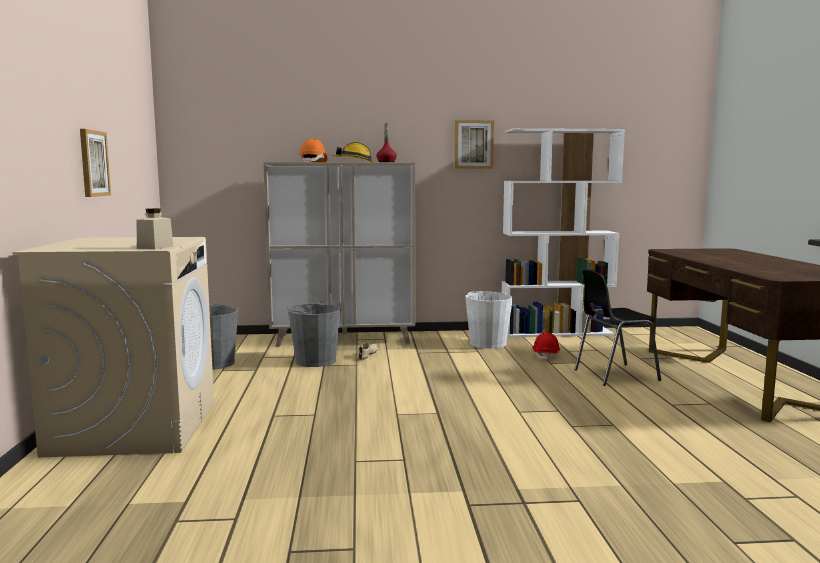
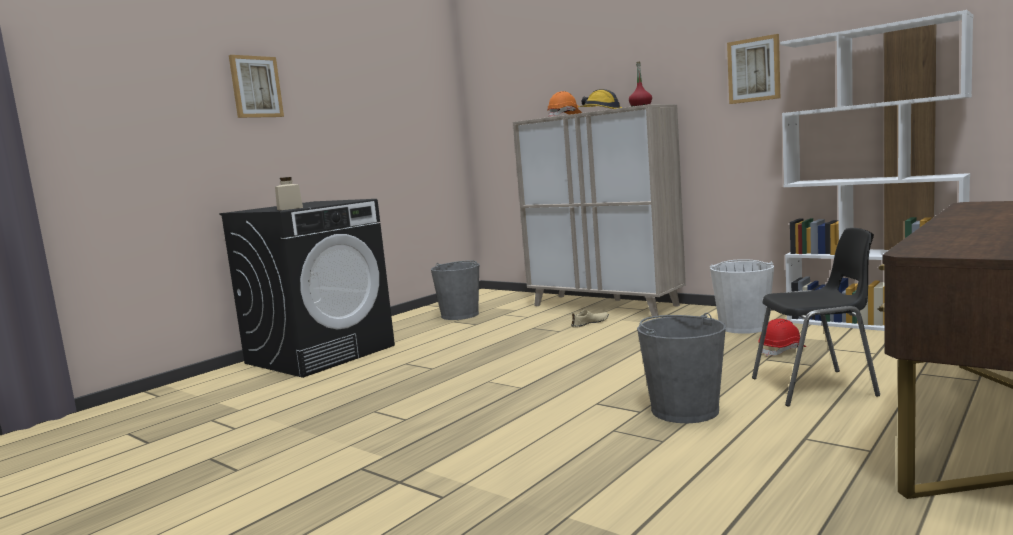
camera: 45 degrees right, 0 degrees up
beige washing machine [12,237,214,457] -> black washing machine [219,199,395,378]
picture [80,129,111,197] -> picture moved to [229,55,284,118]
grey bucket [287,301,341,367] -> grey bucket moved to [637,313,726,423]
black chair [574,269,661,386] -> black chair turned 150 degrees clockwise [752,228,880,407]

